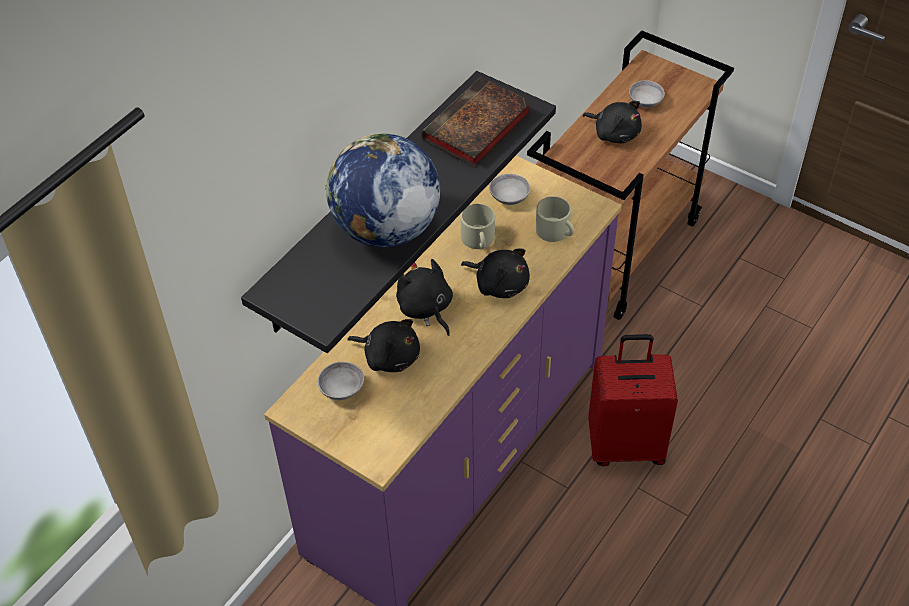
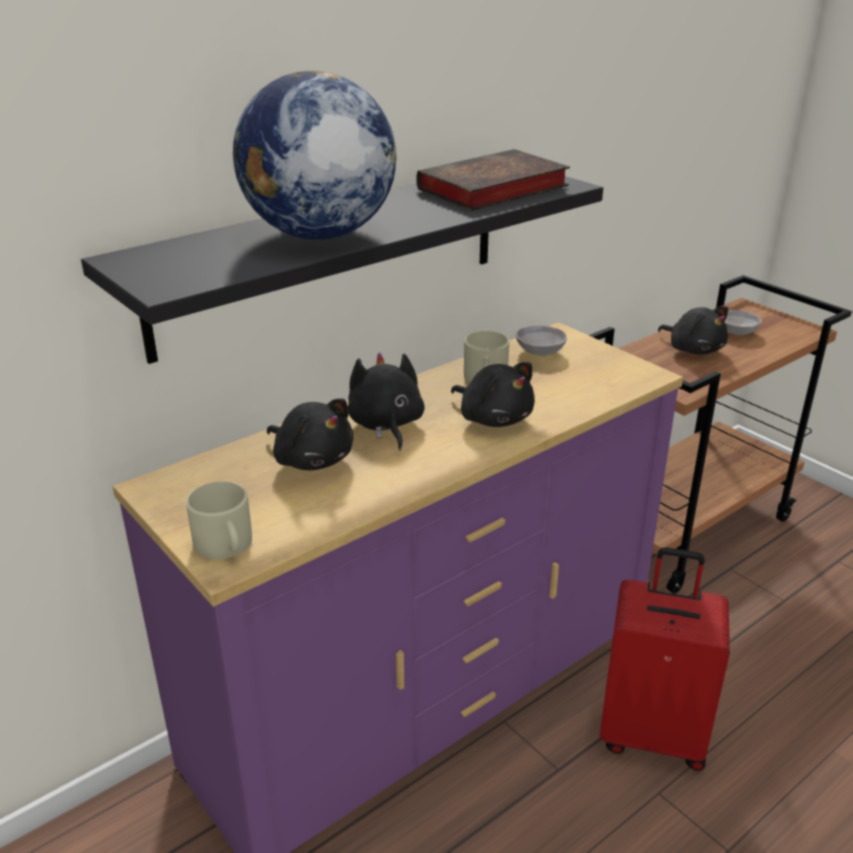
camera: 15 degrees right, 20 degrees down
grey bowl [318,362,364,400] -> none
beige mug [536,196,574,242] -> beige mug moved to [186,481,252,559]

